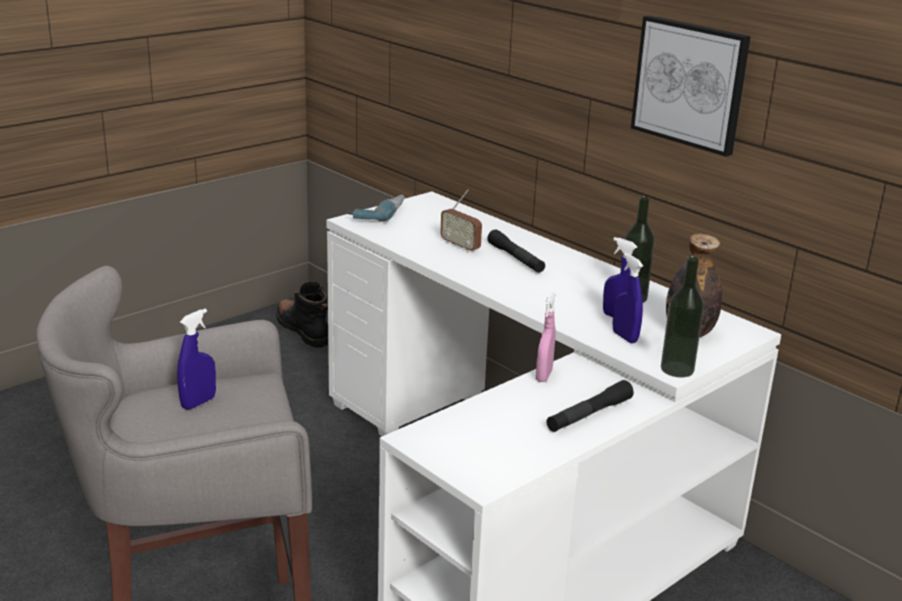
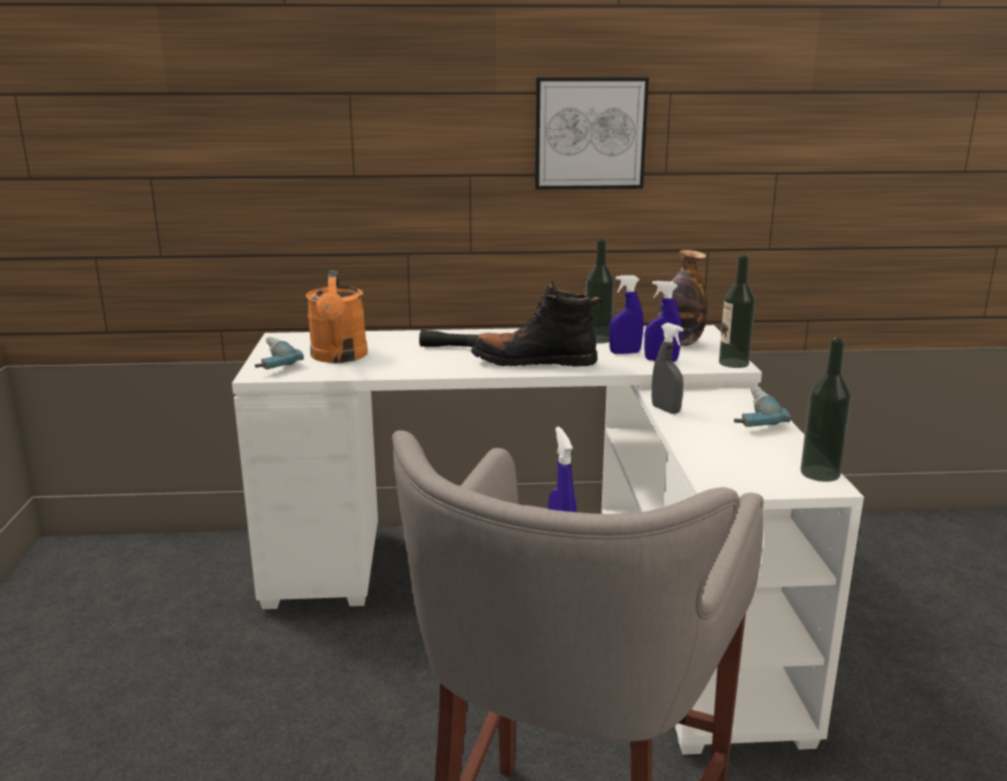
camera: 50 degrees left, 5 degrees down
black boot [276,282,328,347] -> black boot moved to [471,281,603,367]
radio [440,189,482,253] -> none
pink spray bottle [536,292,556,382] -> grey spray bottle [652,323,684,414]
black flashlight [546,380,634,432] -> power drill [734,387,791,427]
none -> orange watering can [306,270,368,363]
none -> bottle [800,338,851,482]

